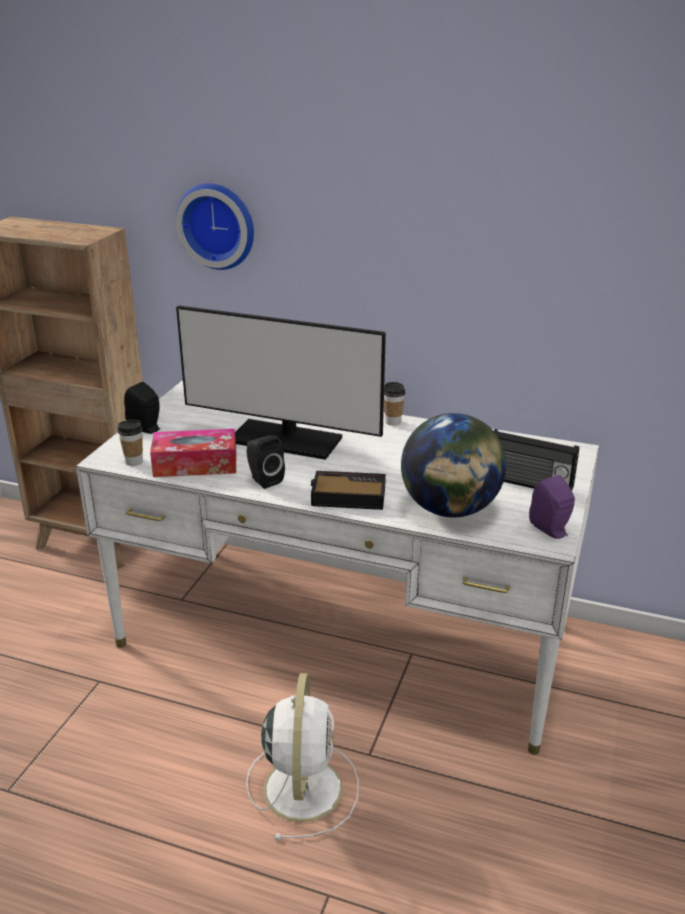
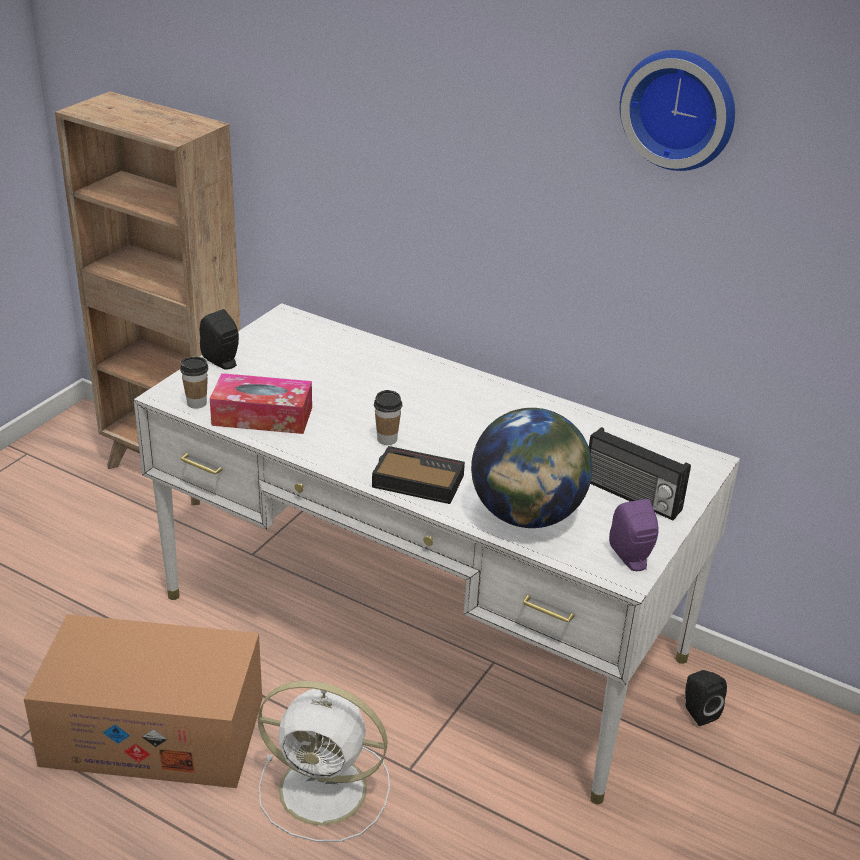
camera: 10 degrees right, 5 degrees up
wall clock [176,183,254,270] -> wall clock moved to [620,50,735,171]
monitor [176,305,386,460] -> none
white fan [246,673,359,840] -> white fan turned 90 degrees clockwise [258,681,390,842]
black speaker [247,435,285,489] -> black speaker moved to [685,670,727,726]
cup [384,382,405,426] -> cup moved to [374,390,402,445]
none -> cardboard box [24,614,262,788]

